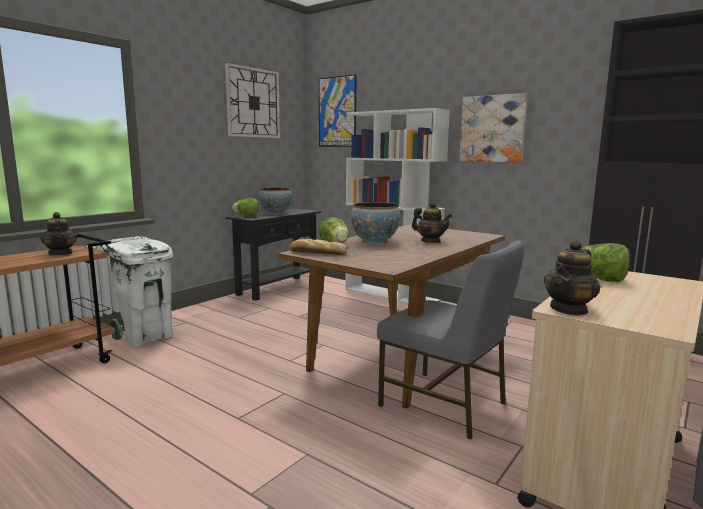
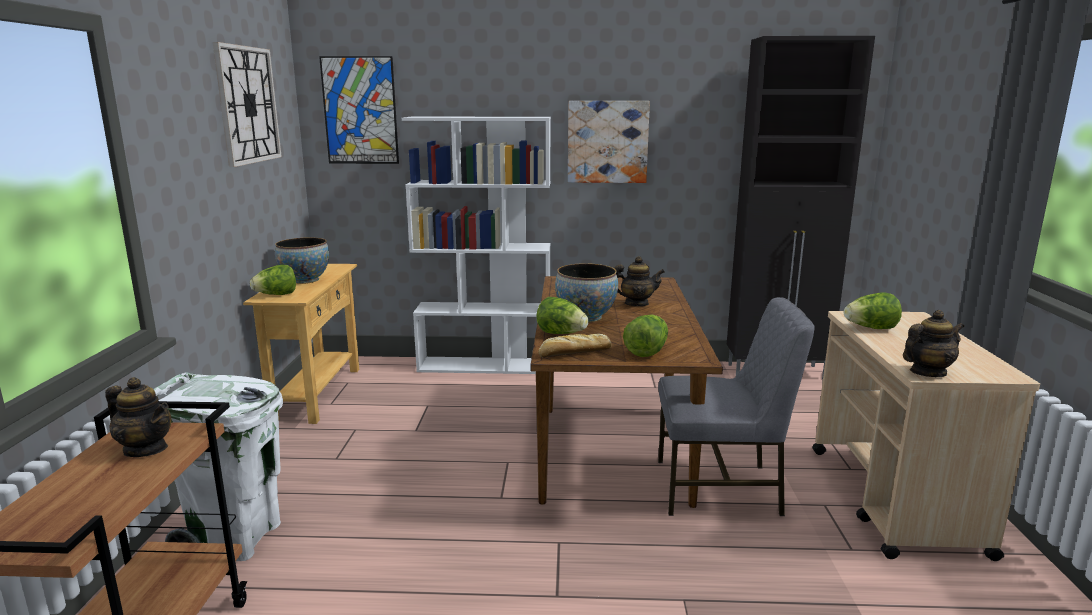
camera: 35 degrees left, 5 degrees up
black console table [226,209,321,301] -> beige console table [243,264,359,424]
teapot [544,240,600,316] -> teapot turned 120 degrees counterclockwise [903,310,964,377]
none -> lettuce [623,315,668,357]

